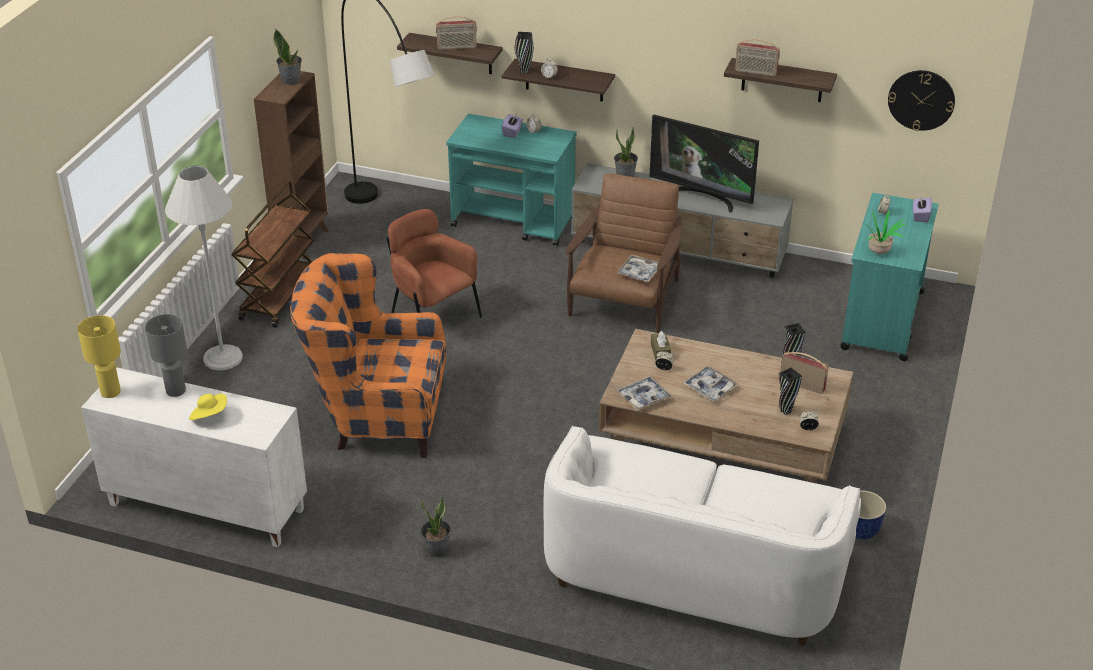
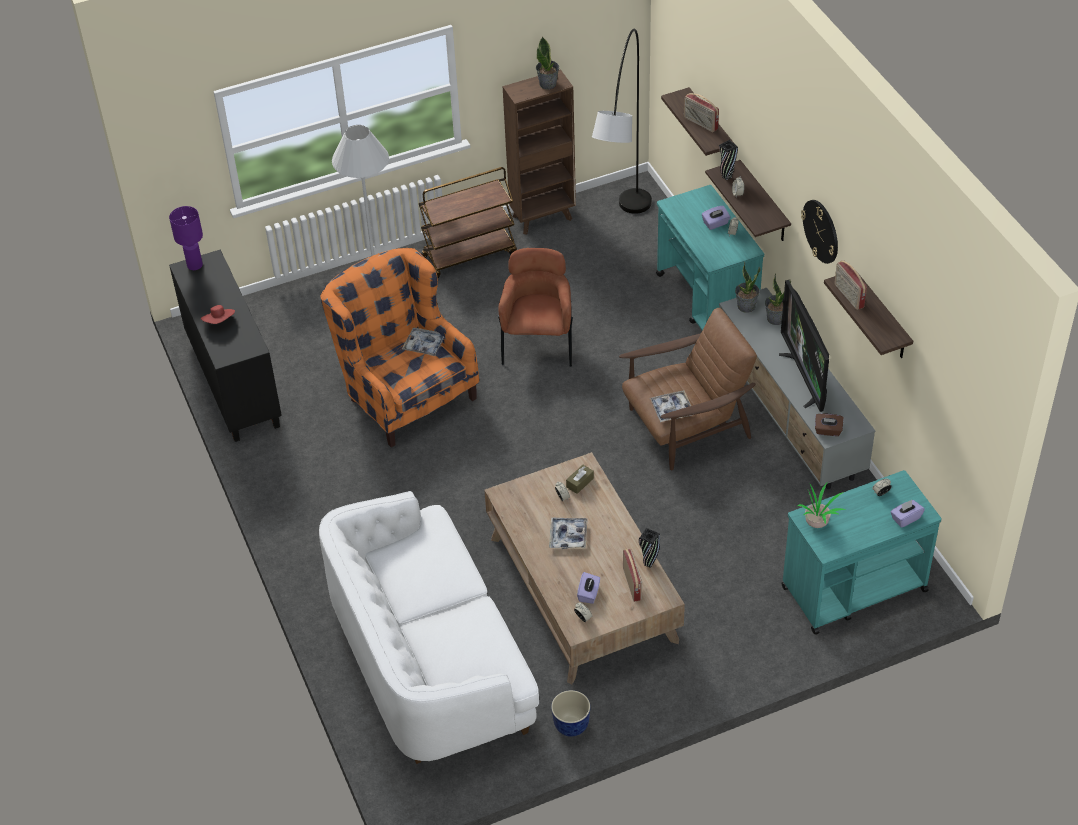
camera: 50 degrees right, 10 degrees up
yellow table lamp [77,315,121,398] -> purple table lamp [169,206,203,270]
white cabinet [81,367,307,547] -> black cabinet [169,249,282,442]
grey table lamp [145,314,187,397] -> none
yellow hat [189,394,227,420] -> red hat [201,305,235,324]
potted plant [421,494,451,557] -> potted plant moved to [735,261,761,313]
tray [617,376,672,410] -> tray moved to [402,328,444,356]
black vase [779,368,802,415] -> purple tissue box [577,572,600,604]
wall clock [888,70,955,131] -> wall clock moved to [801,200,838,264]
none -> brown tissue box [815,414,844,436]

